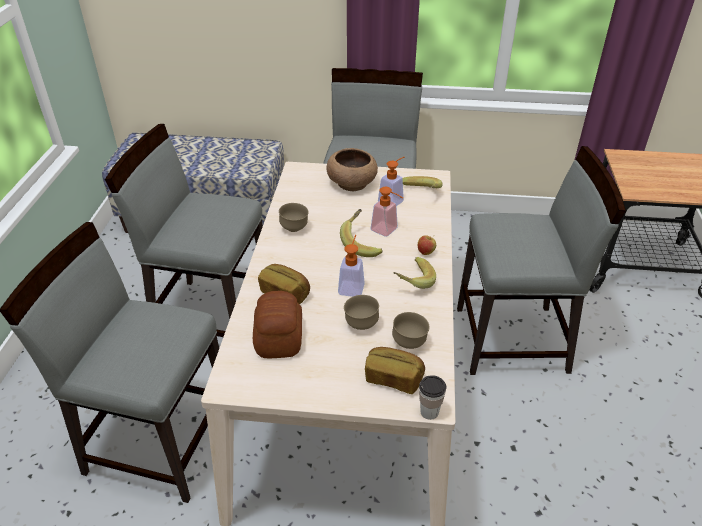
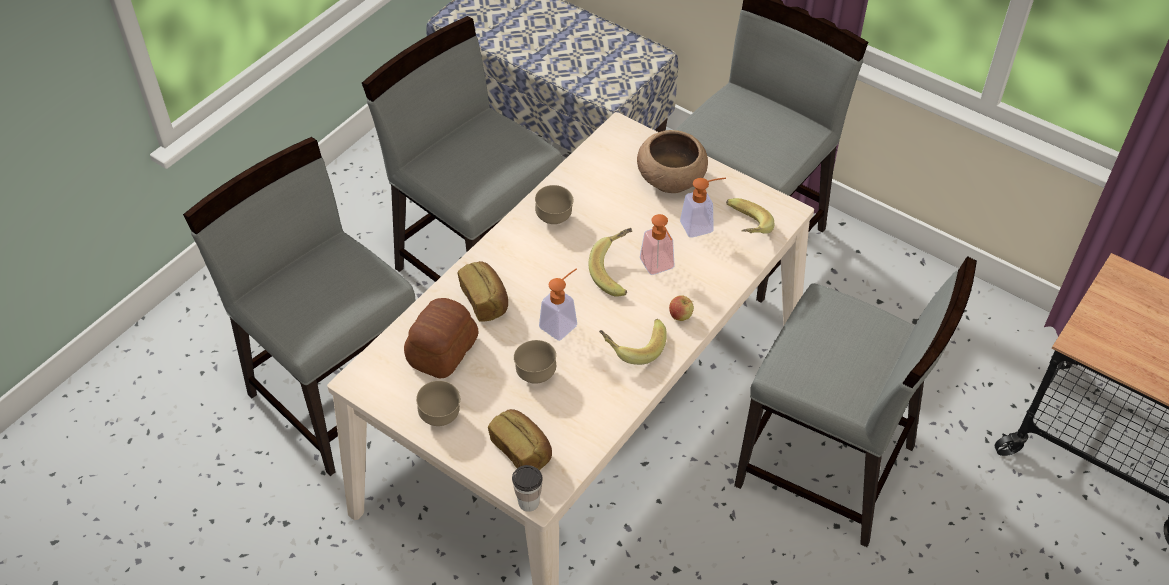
camera: 30 degrees right, 10 degrees up
brown bowl [392,312,430,349] -> brown bowl moved to [416,381,460,426]

